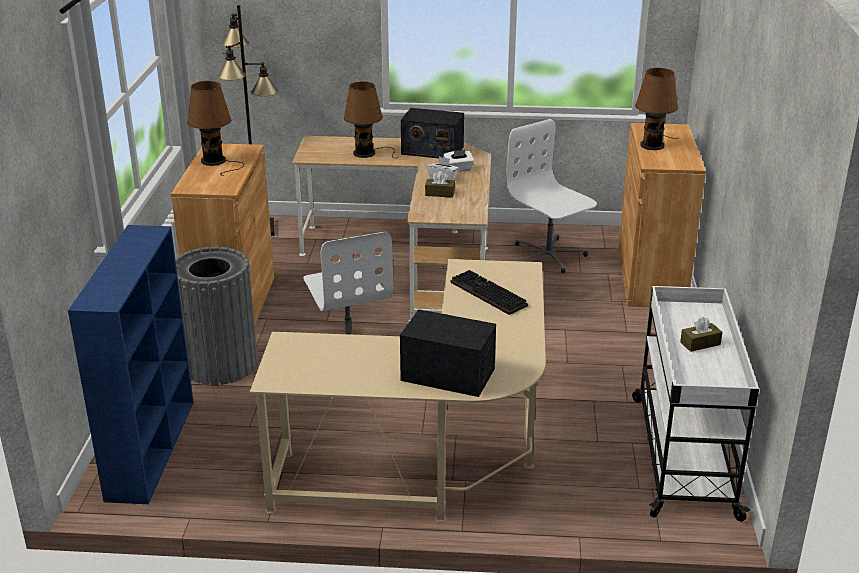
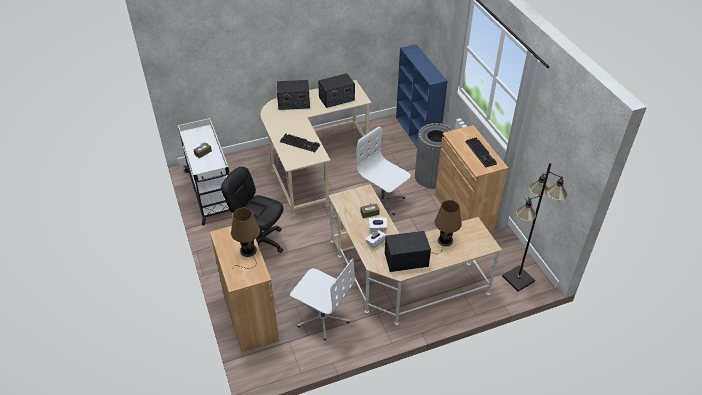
camera: 155 degrees right, 15 degrees up
brown table lamp [187,81,244,176] -> keyboard [466,137,497,167]
none -> black office chair [221,167,283,253]
none -> radio [318,73,355,108]

